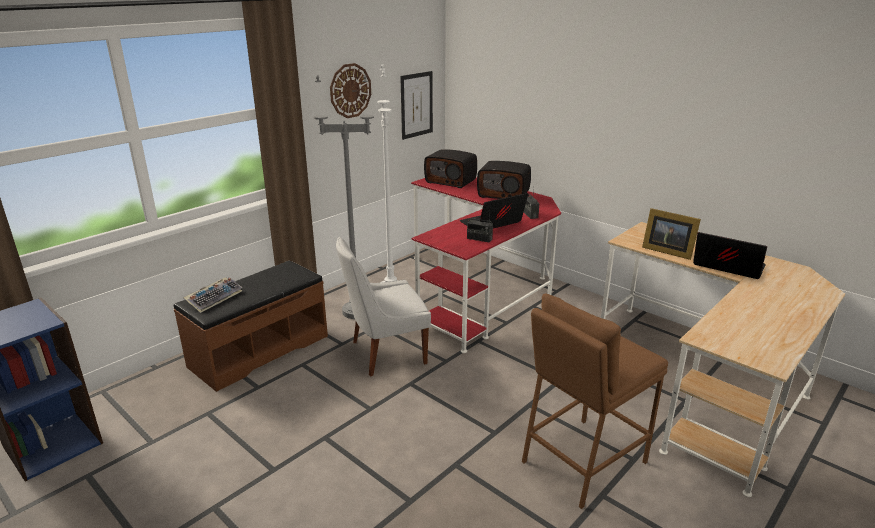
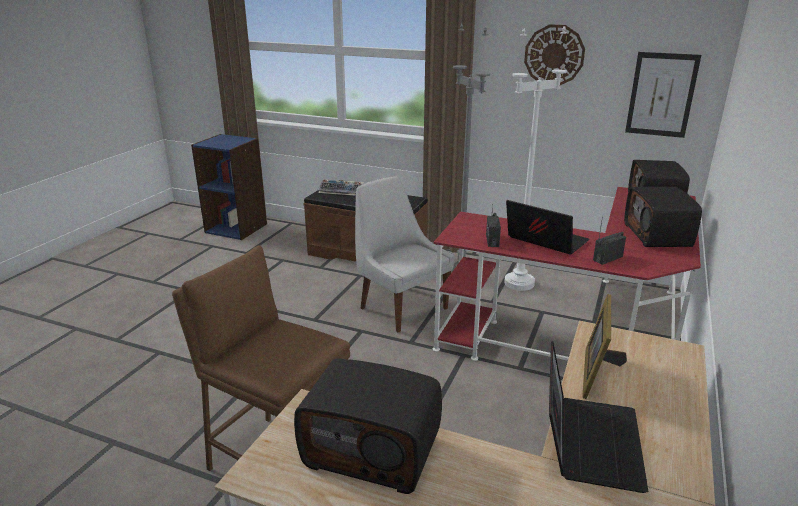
camera: 70 degrees right, 0 degrees up
none -> radio [294,359,442,494]

